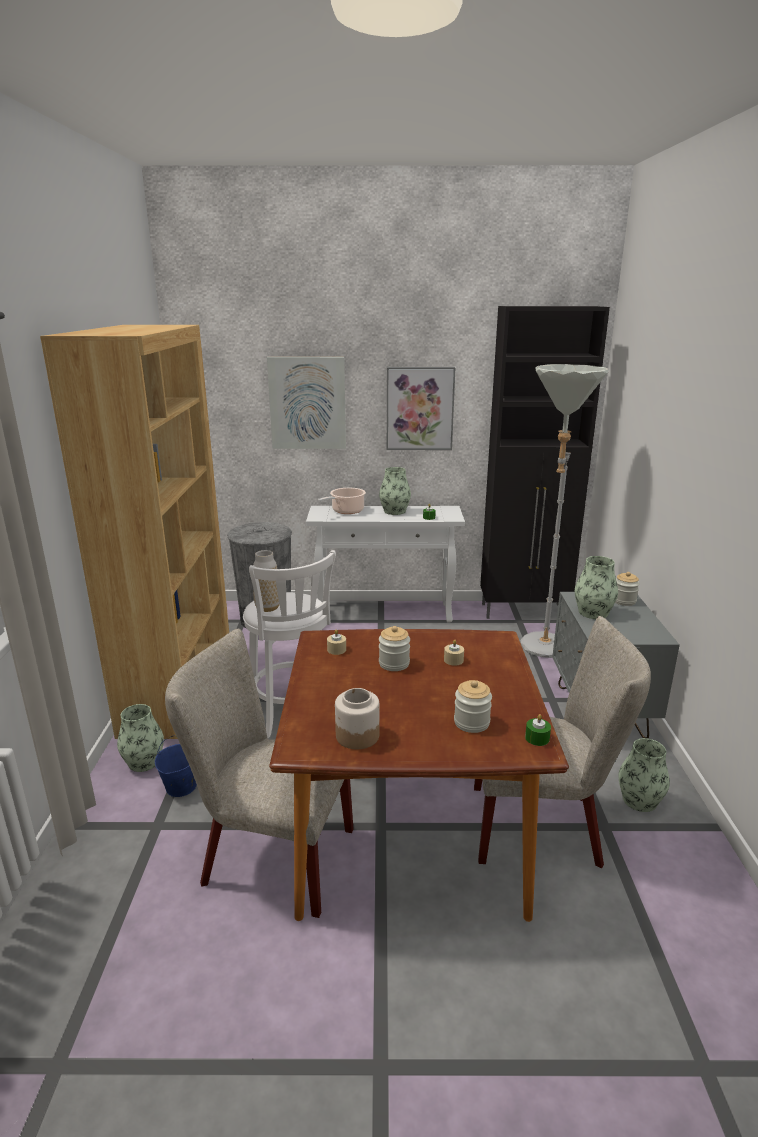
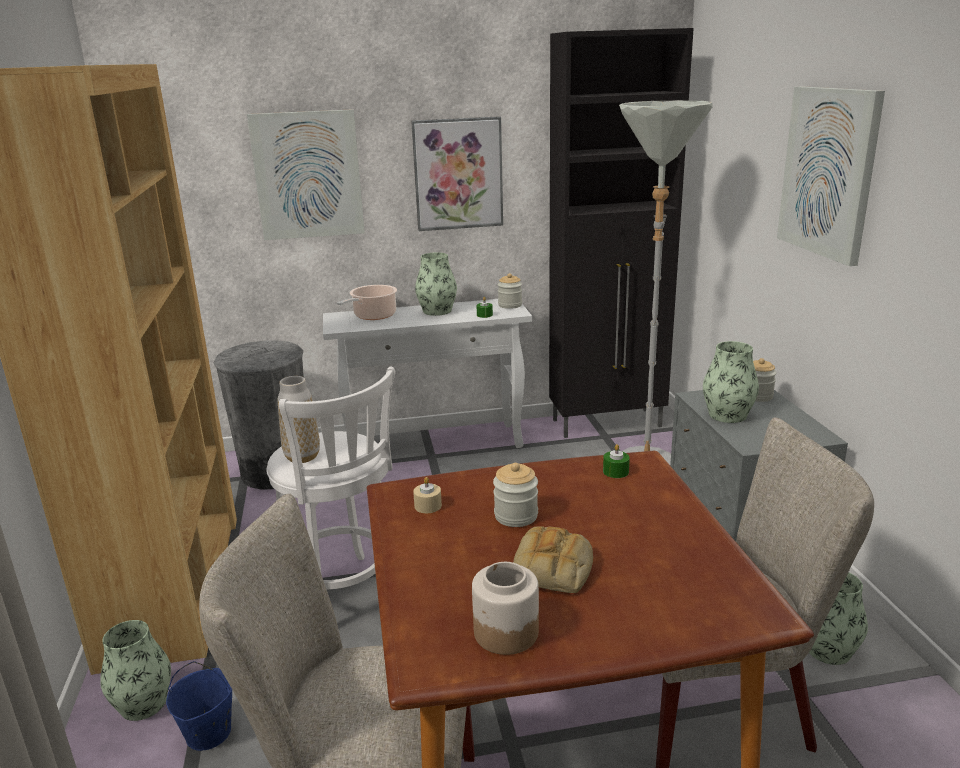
camera: 10 degrees left, 0 degrees up
beige candle [444,639,464,666] -> none
jar [454,680,492,733] -> jar moved to [498,273,522,309]
green candle [525,714,551,746] -> green candle moved to [603,444,630,478]
none -> bread [513,526,593,593]
none -> picture [777,86,885,266]

